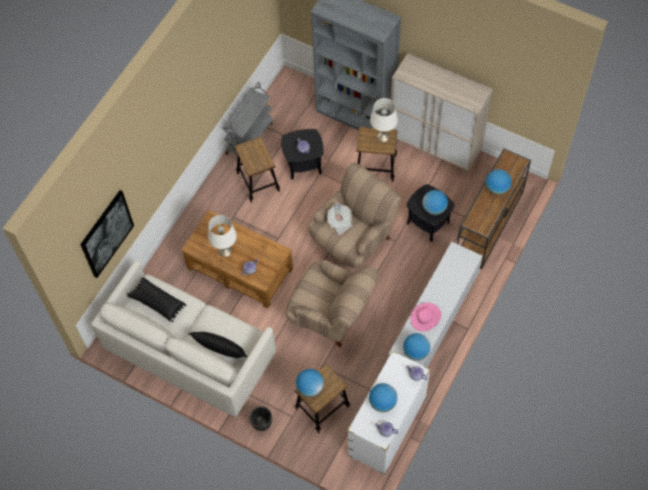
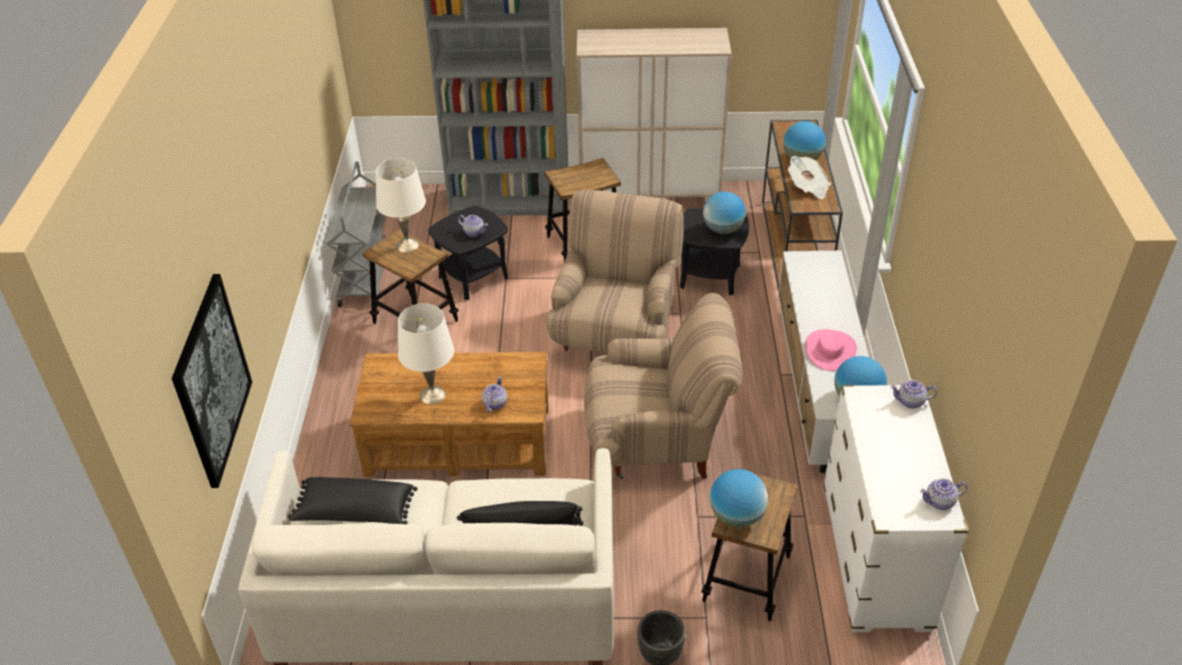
camera: 30 degrees left, 20 degrees down
newspaper [327,203,352,235] -> newspaper moved to [788,156,831,199]
globe [369,383,398,412] -> none
white table lamp [370,98,398,142] -> white table lamp moved to [376,158,426,253]

